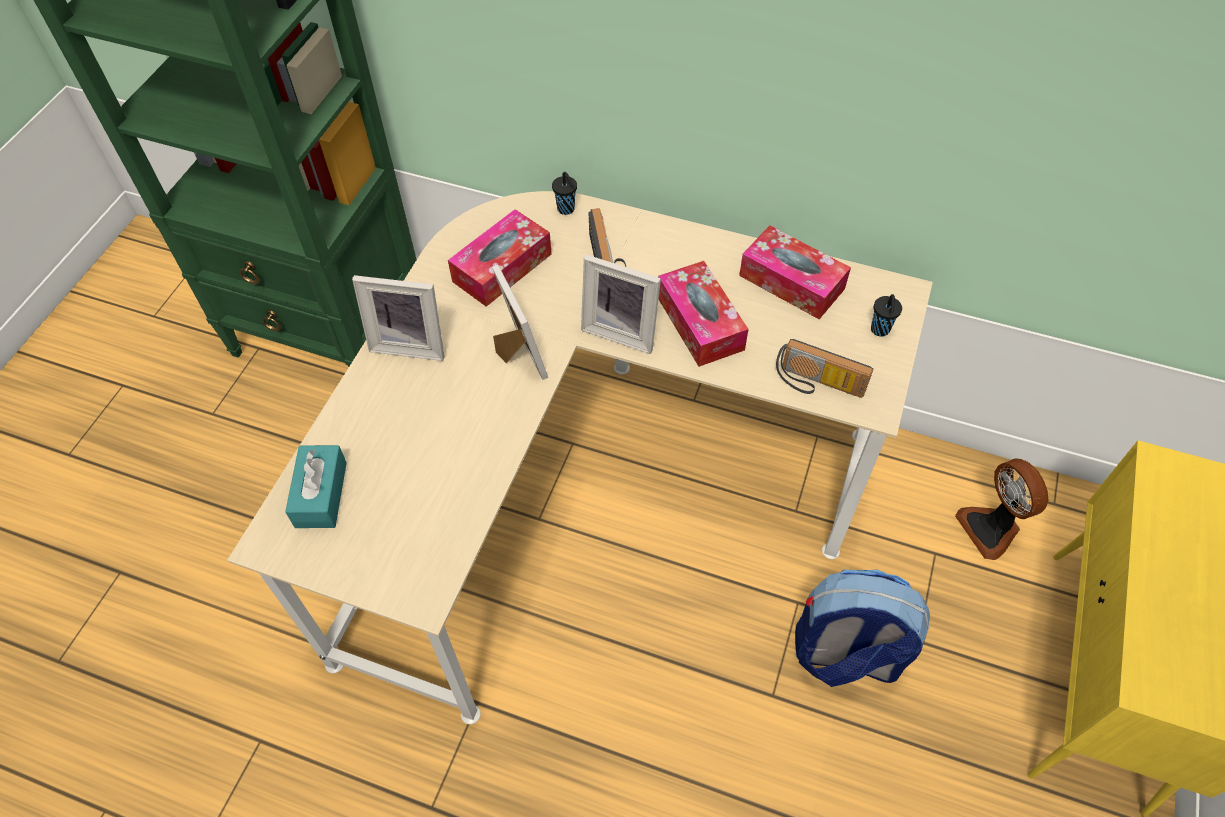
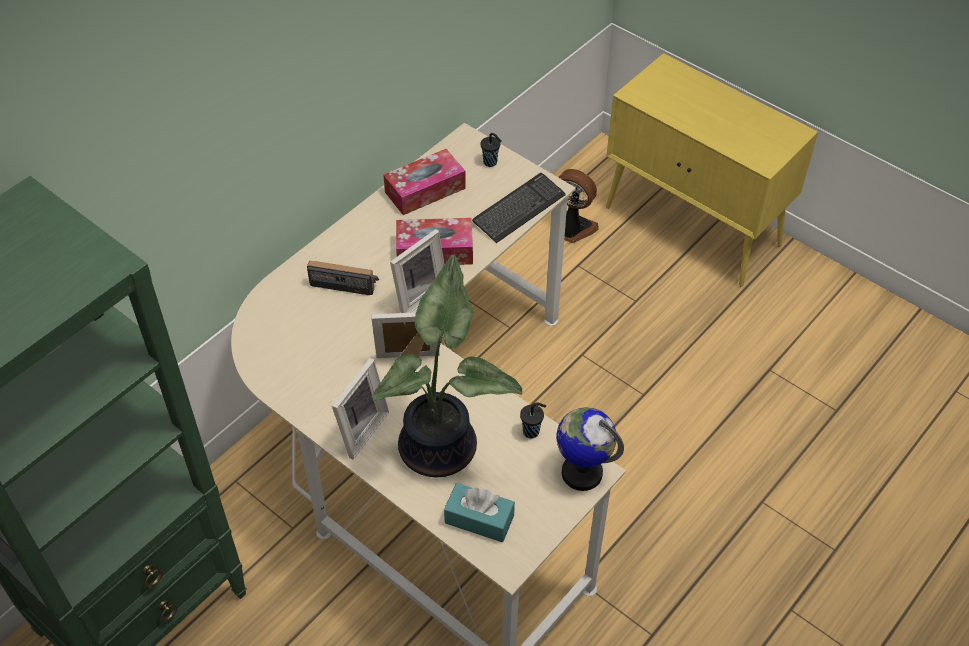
camera: 70 degrees left, 5 degrees down
tissue box [448,209,552,307] -> none
black cup [552,172,577,215] -> black cup moved to [520,403,546,439]
radio [776,339,873,398] -> keyboard [472,173,566,243]
backpack [795,569,930,687] -> none
fan [955,458,1048,560] -> fan turned 150 degrees counterclockwise [558,169,599,243]
none -> potted plant [371,254,522,477]
none -> globe [556,407,624,491]

